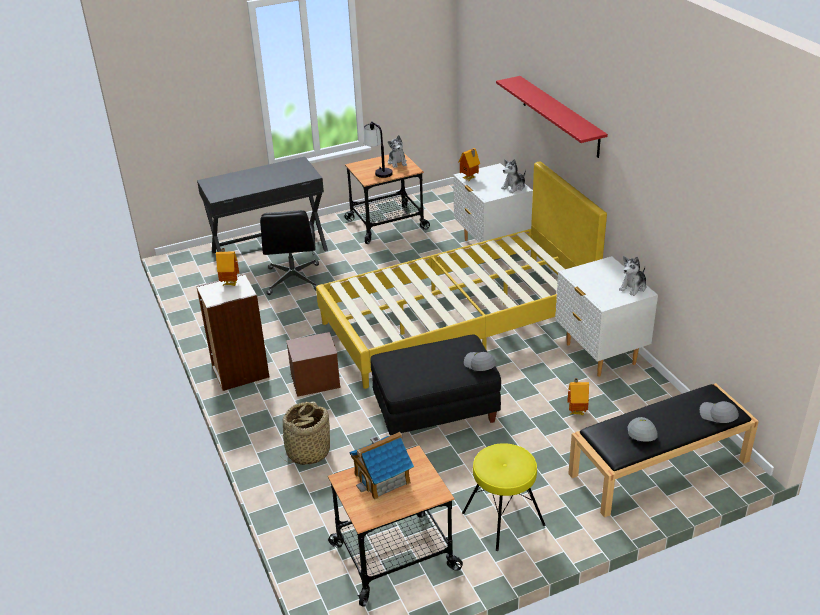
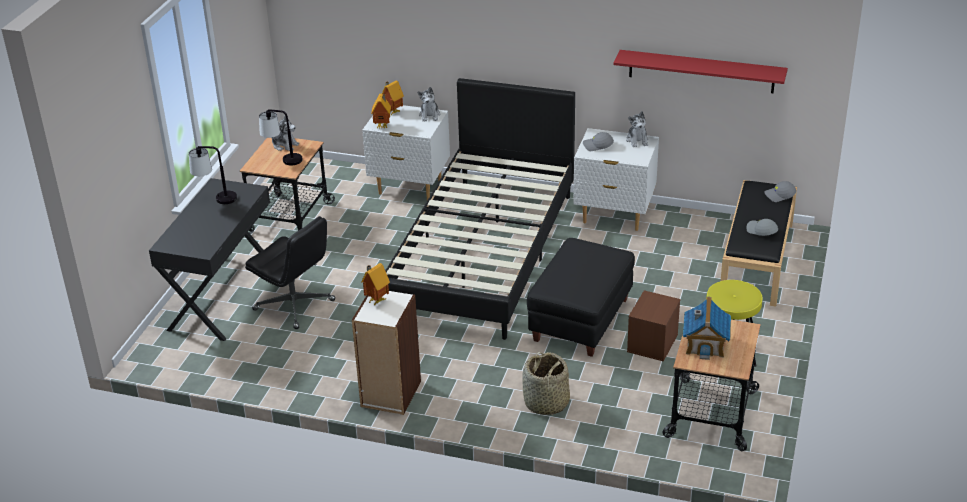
camera: 50 degrees left, 0 degrees up
brown storage box [286,332,341,397] -> brown storage box moved to [627,290,680,362]
yellow bed [316,162,607,389] -> black bed [385,78,575,340]
grey cap [464,352,496,371] -> grey cap moved to [583,132,614,151]
red shelf [496,76,608,158] -> red shelf moved to [614,50,788,93]
toy house [567,378,589,415] -> toy house moved to [382,81,404,115]
none -> table lamp [189,146,237,204]

